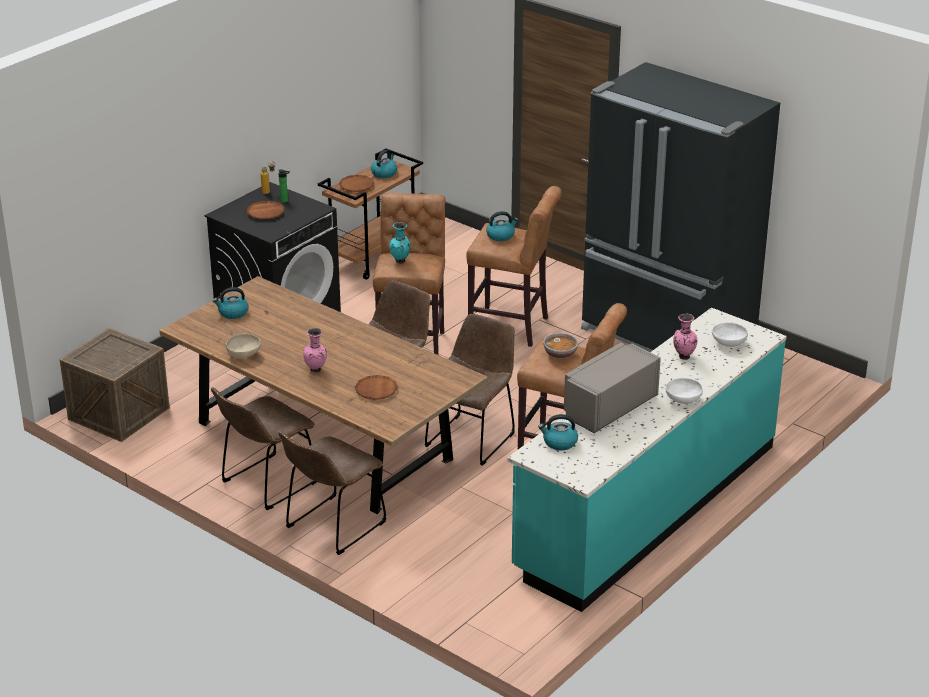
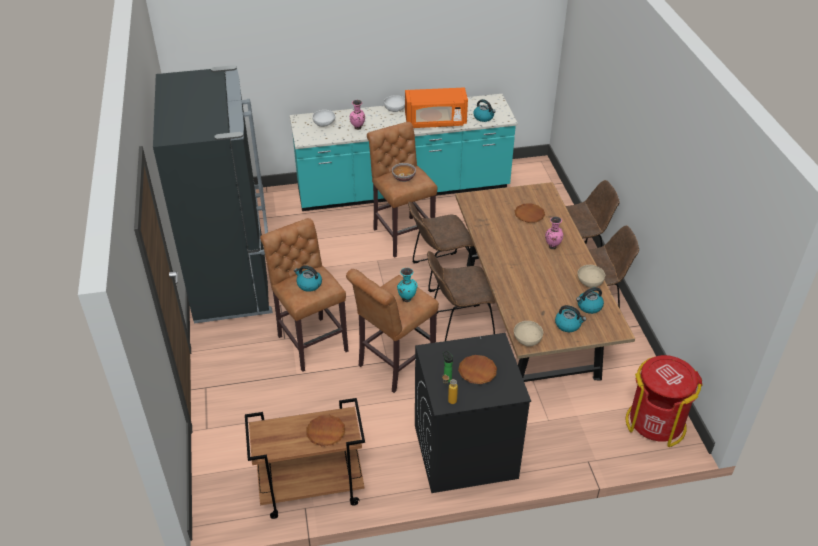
camera: 140 degrees left, 10 degrees up
crate [60,328,170,442] -> red trash can [626,355,703,447]
kettle [371,150,397,178] -> kettle moved to [576,287,604,314]
grey microwave [564,343,661,433] -> orange microwave [405,87,468,128]
none -> beige bowl [514,321,543,346]

